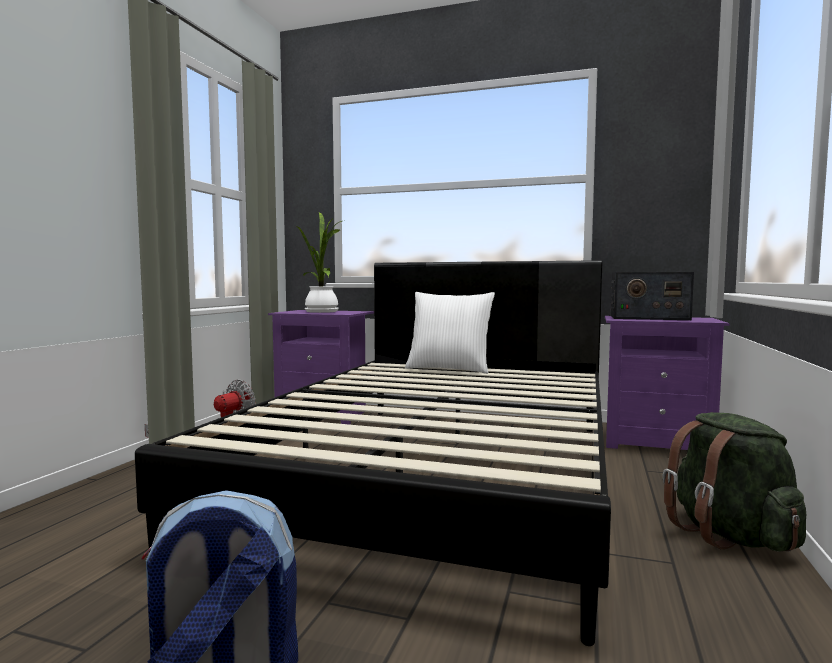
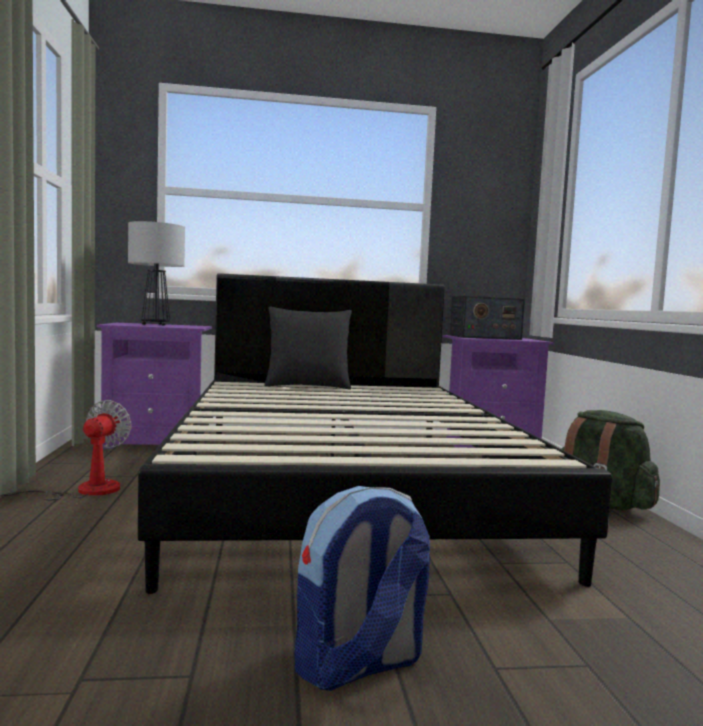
camera: 25 degrees left, 0 degrees up
potted plant [297,213,342,313] -> table lamp [128,221,185,326]
white pillow [405,292,495,374] -> black pillow [264,307,352,390]

